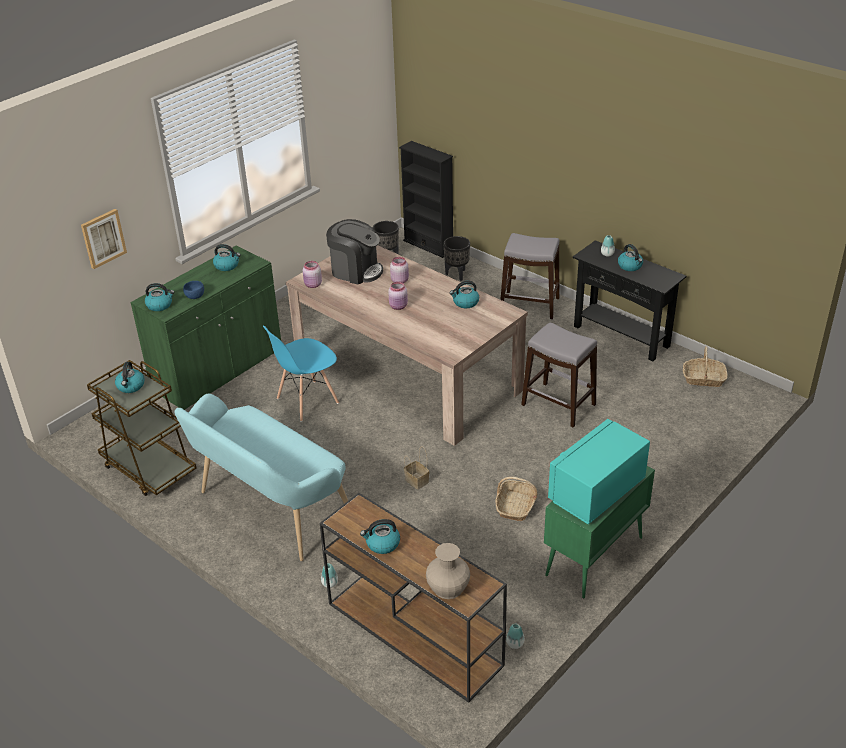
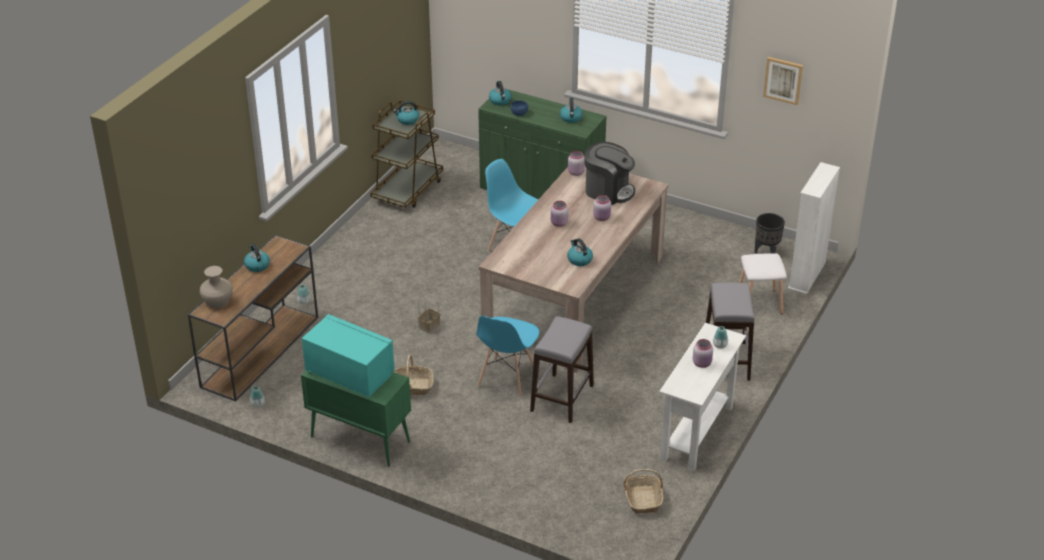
camera: 75 degrees right, 0 degrees up
picture [81,209,127,269] -> picture moved to [763,57,803,105]
turquoise bench [174,394,348,561] -> none
coffee machine [326,219,383,285] -> coffee machine turned 75 degrees counterclockwise [585,142,635,205]
black bookcase [399,141,453,258] -> white bookcase [788,162,840,294]
black planter [443,236,470,281] -> white stool [739,253,787,314]
black console table [573,240,687,361] -> white console table [659,323,746,471]
kettle [618,244,643,271] -> pink jar [693,339,713,368]
none -> blue chair [476,316,540,398]

